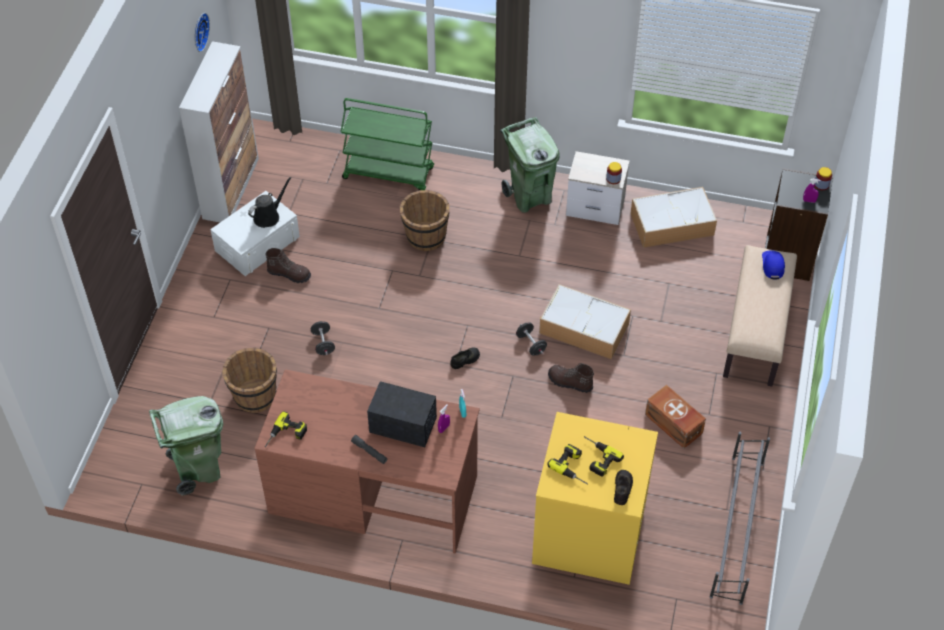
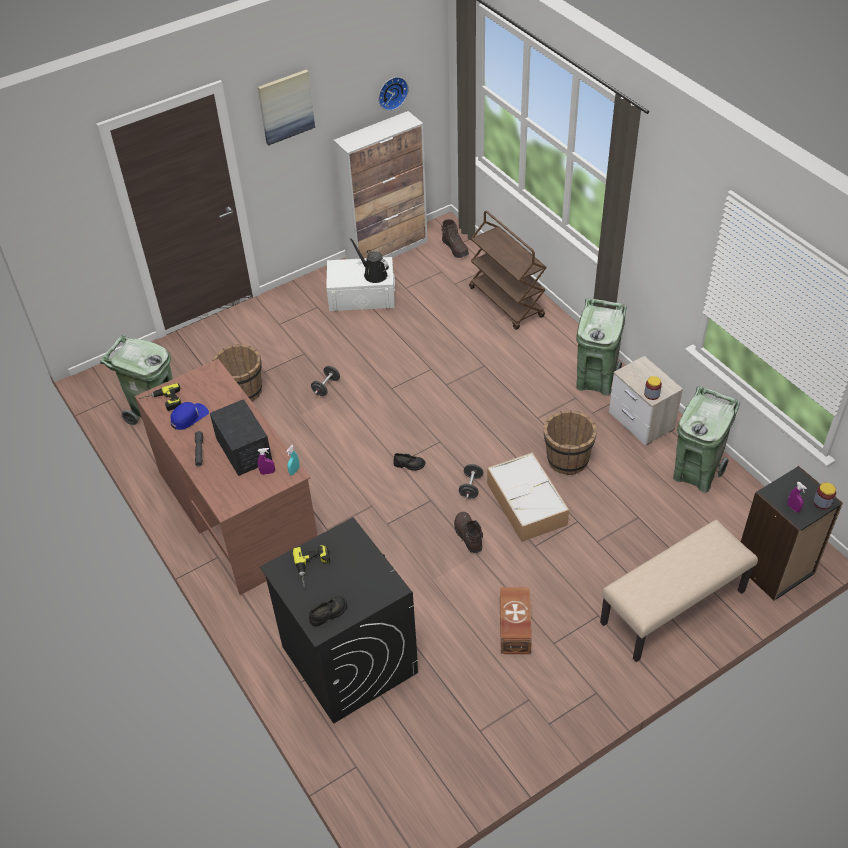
camera: 45 degrees right, 5 degrees down
black watering can [248,177,292,228] -> black watering can turned 135 degrees counterclockwise [349,238,389,283]
brown boot [265,248,311,283] -> brown boot moved to [441,219,469,258]
green cart [341,98,434,190] -> brown cart [469,210,547,330]
brown bucket [400,190,449,251] -> brown bucket moved to [543,410,597,475]
yellow washing machine [532,412,658,585] -> black washing machine [260,517,418,724]
power drill [584,436,624,477] -> none
storage box [630,187,717,248] -> green trash can [673,386,740,493]
grey shoe rack [709,432,770,605] -> none
blue cap [762,250,785,279] -> blue cap moved to [170,402,209,430]
none -> picture [258,70,315,145]

